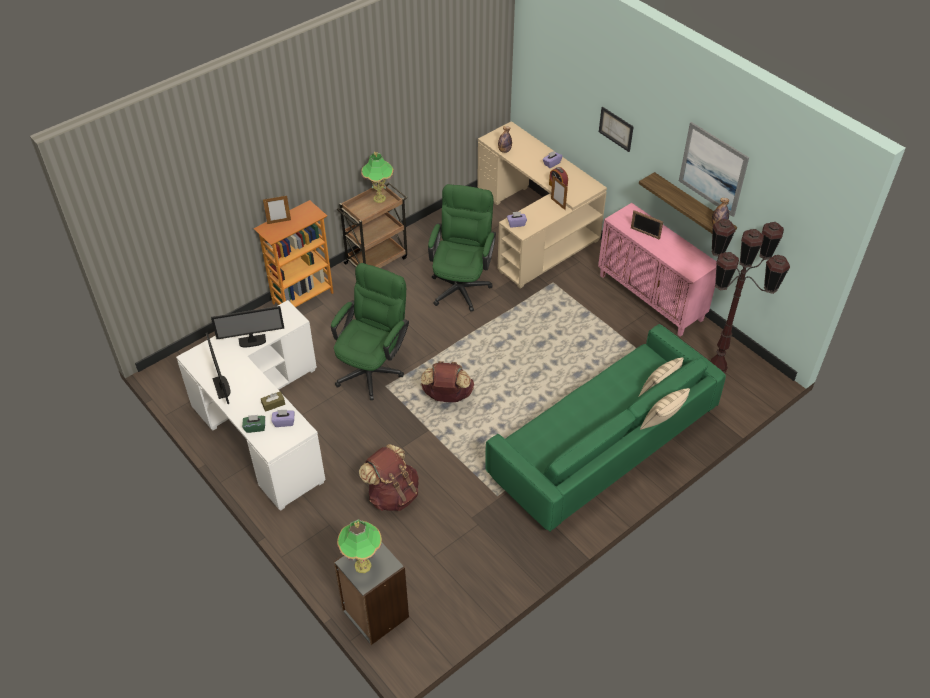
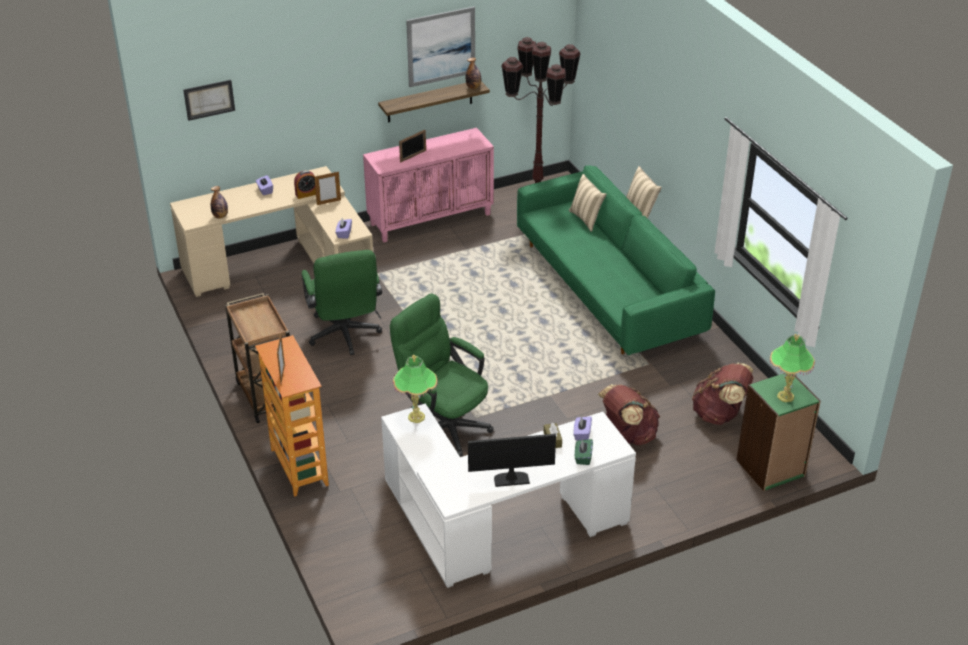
camera: 75 degrees left, 10 degrees down
monitor [211,306,284,347] -> none
grey bookcase [334,543,409,645] -> green bookcase [736,373,821,491]
table lamp [361,152,394,203] -> table lamp moved to [393,355,438,423]
brown backpack [421,361,474,402] -> brown backpack moved to [692,363,753,425]
green office chair [428,184,496,312] -> green office chair turned 135 degrees counterclockwise [302,250,382,355]
picture [599,107,634,152] -> picture moved to [183,80,235,121]

